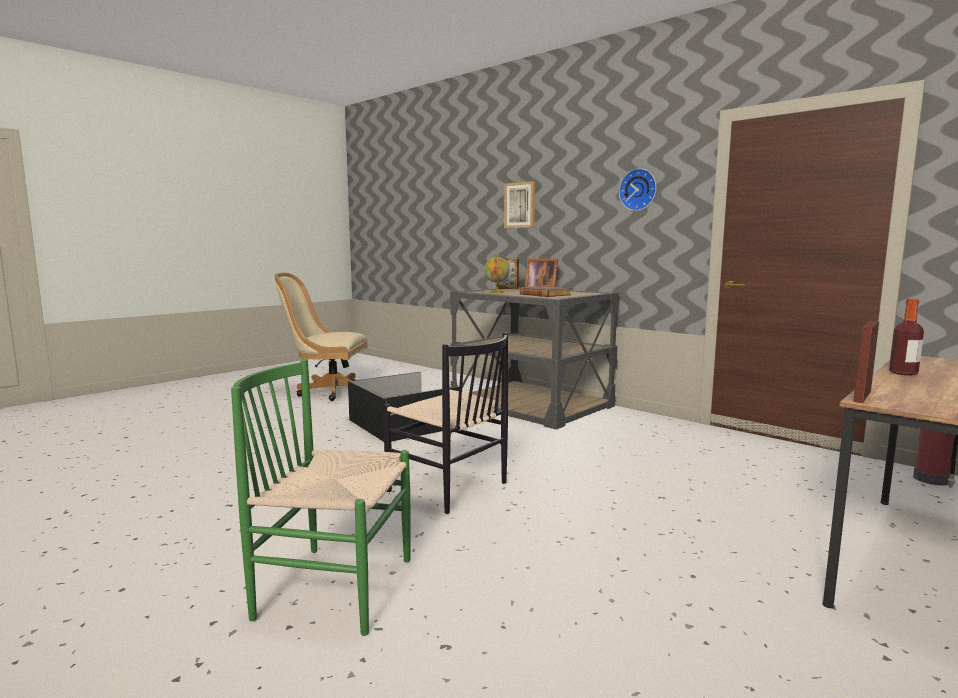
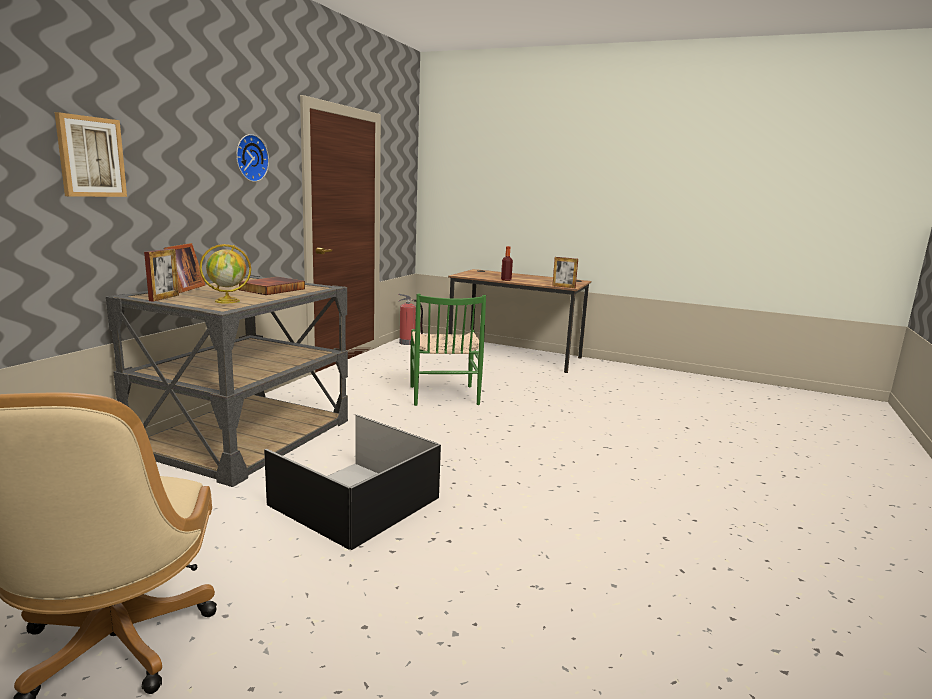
camera: 110 degrees left, 5 degrees up
green chair [231,359,411,636] -> green chair moved to [410,294,486,406]
black chair [383,333,508,514] -> none

